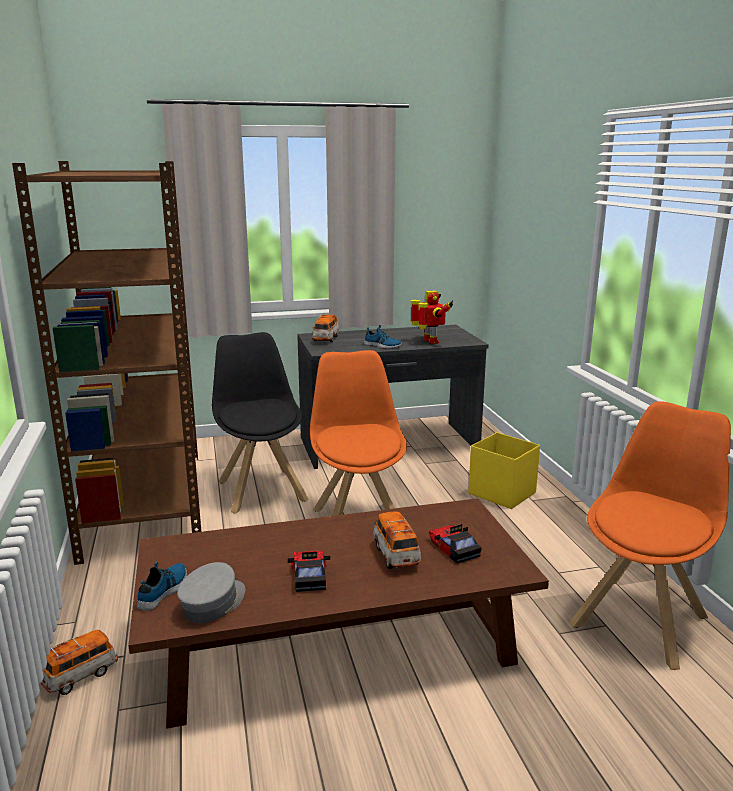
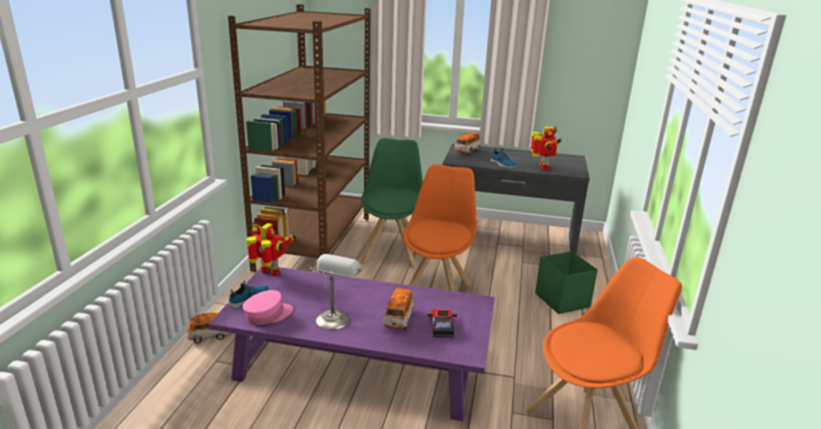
camera: 25 degrees right, 5 degrees up
brown coffee table [128,498,549,728] -> purple coffee table [209,266,495,421]
grey cap [177,562,245,623] -> pink cap [243,290,293,325]
black chair [212,332,309,513] -> green chair [360,138,423,268]
toy car [288,551,330,592] -> white table lamp [310,254,362,330]
yellow storage box [469,432,540,509] -> green storage box [535,251,598,314]
none -> toy robot [246,220,296,276]

